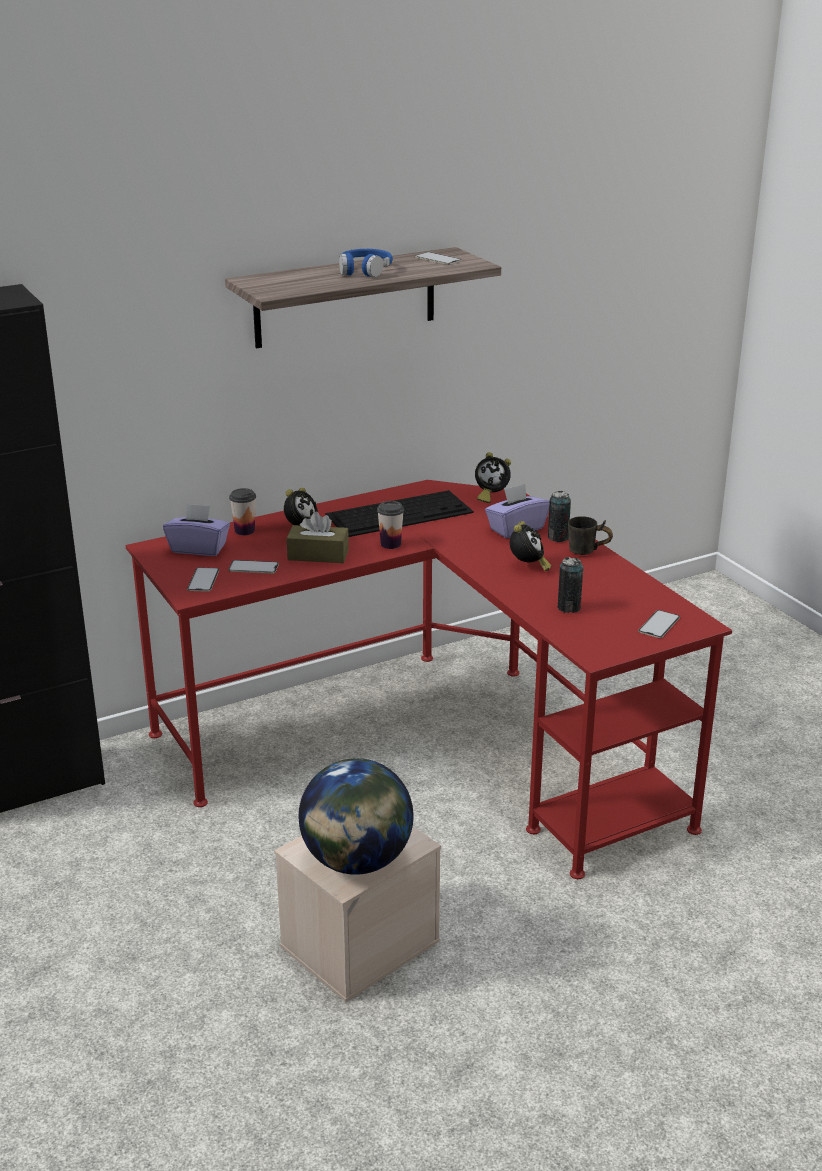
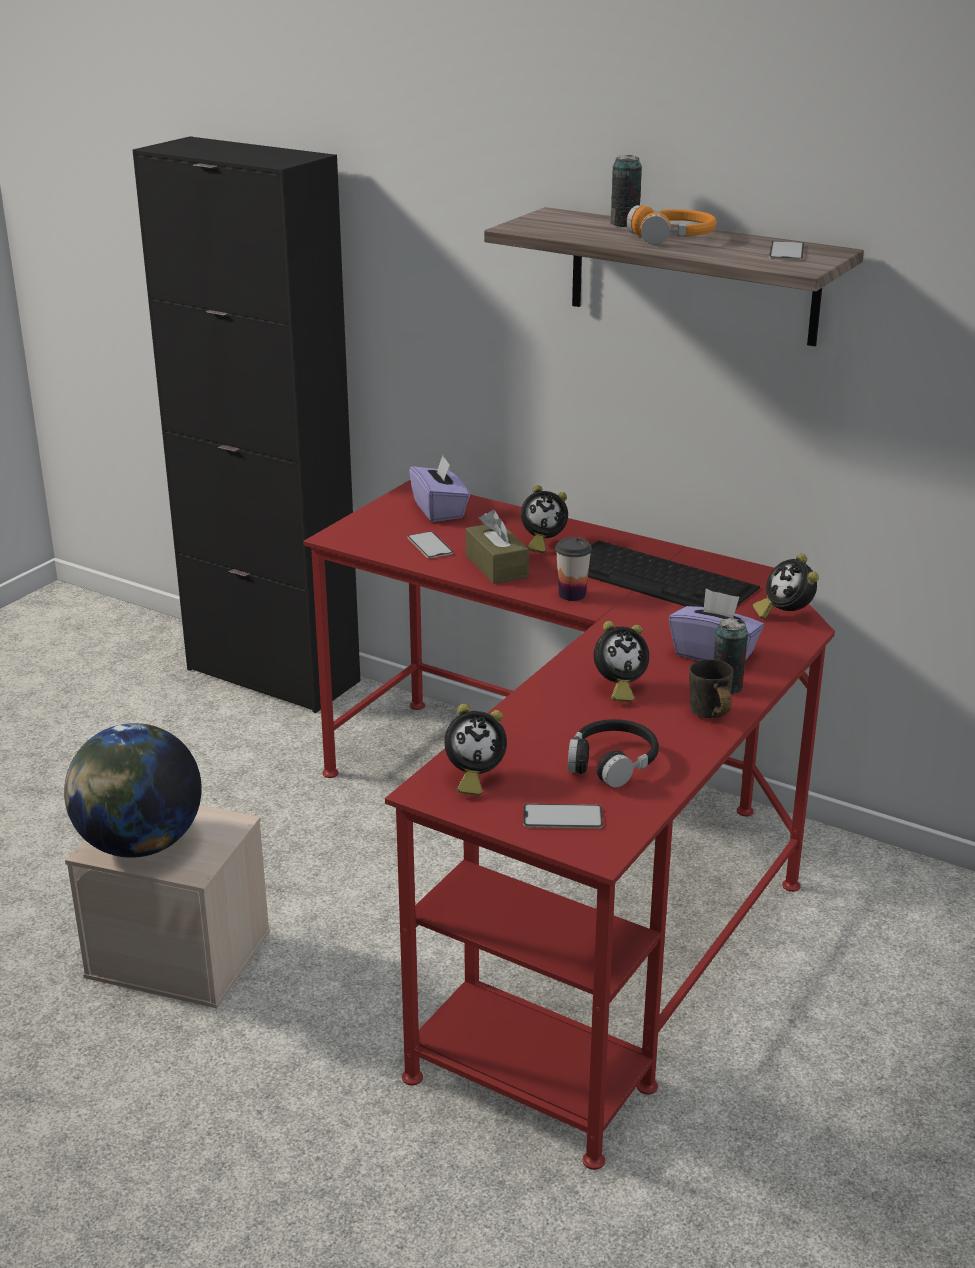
camera: 60 degrees right, 0 degrees up
phone [187,568,219,592] -> none
cup [229,488,256,536] -> none
blue headphones [339,249,393,277] -> orange headphones [627,205,716,245]
can [558,557,583,613] -> can moved to [611,155,642,227]
none -> alarm clock [444,704,507,795]
none -> black headphones [568,719,659,788]

